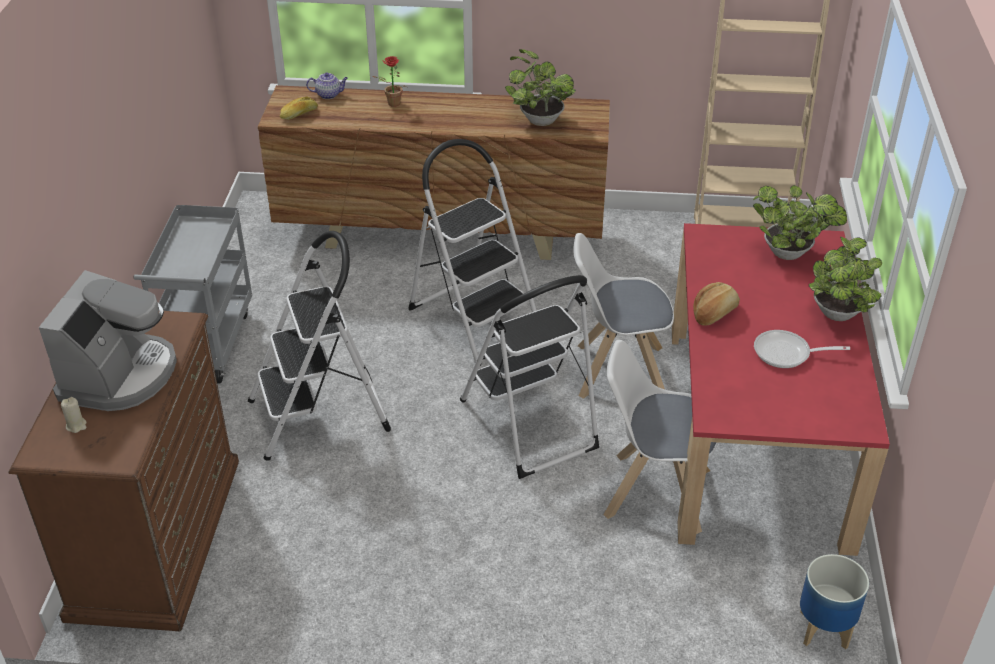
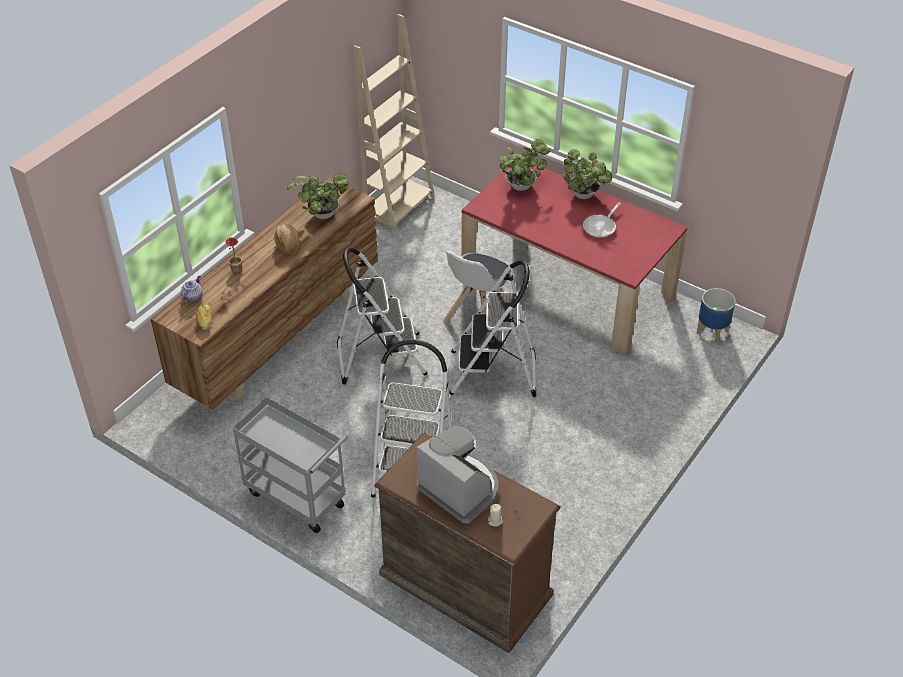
camera: 60 degrees left, 5 degrees up
chair [603,340,718,534] -> none
bread [693,282,740,326] -> bread moved to [274,224,299,254]

